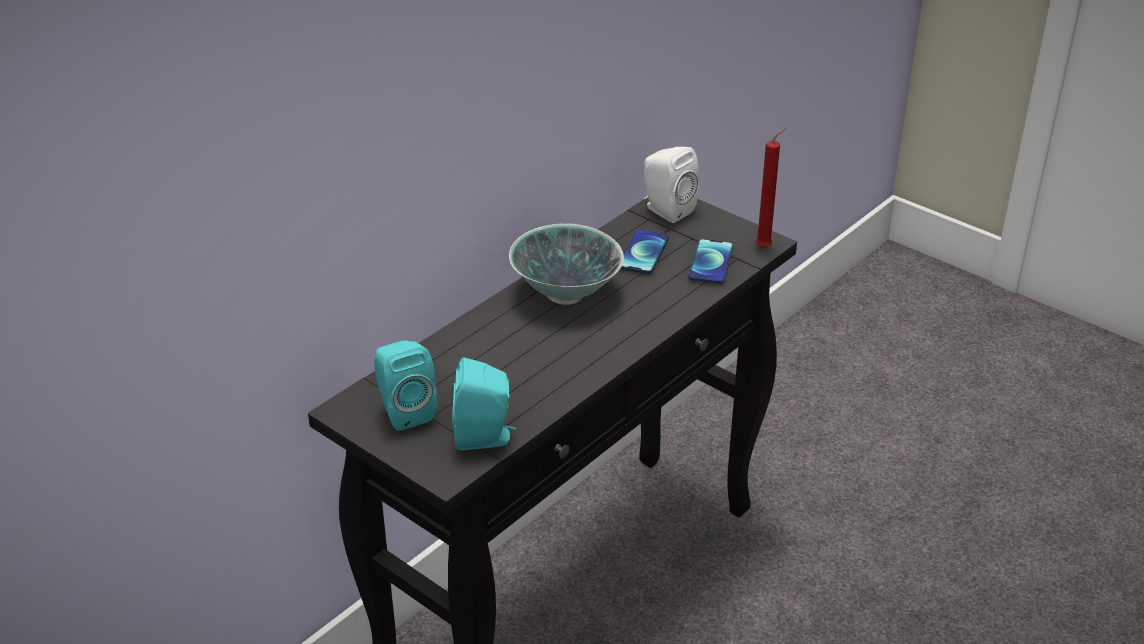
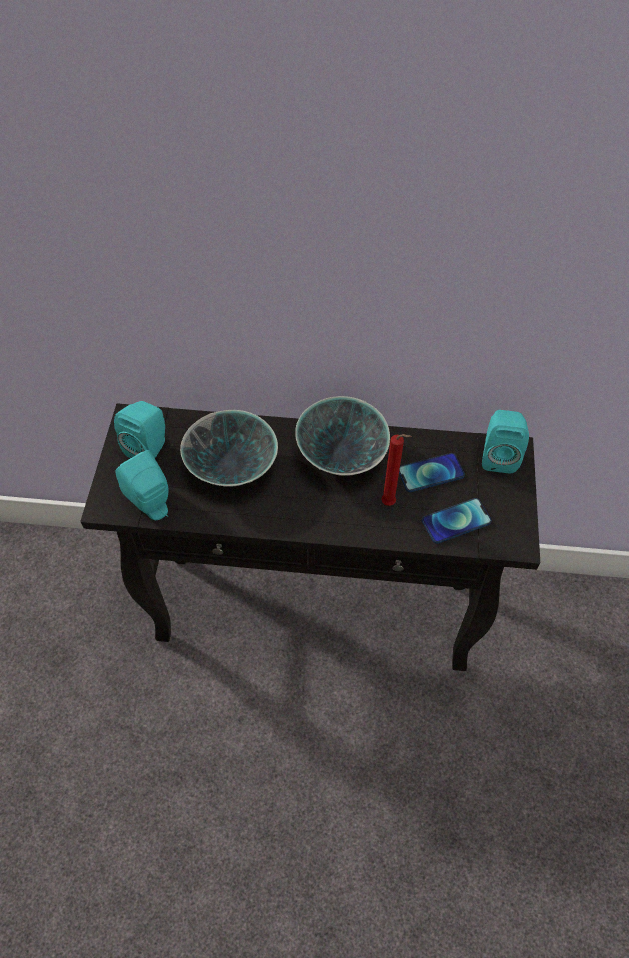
camera: 55 degrees right, 20 degrees up
white speaker [644,147,699,223] -> turquoise speaker [482,410,529,473]
red candle [756,128,786,248] -> red candle moved to [381,434,412,506]
none -> bowl [180,410,278,486]

